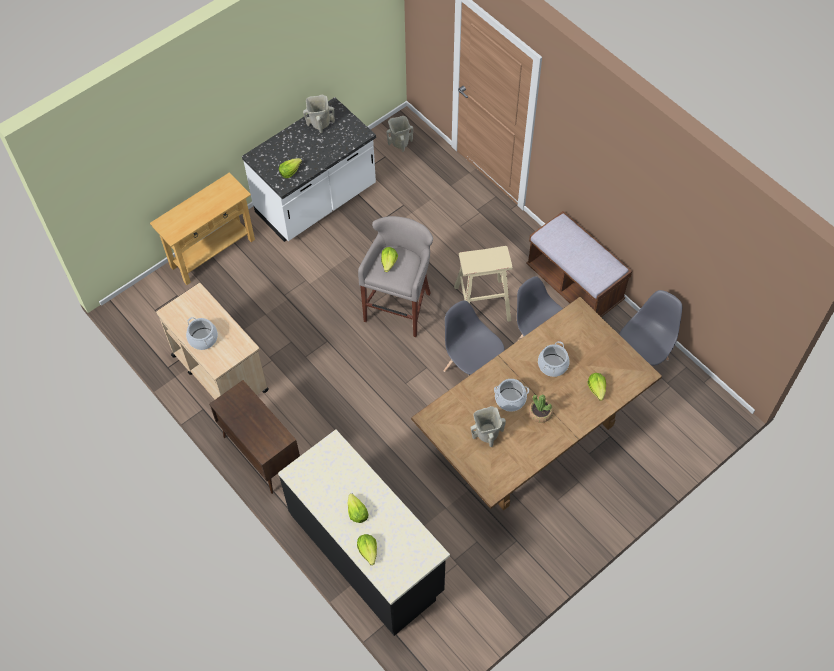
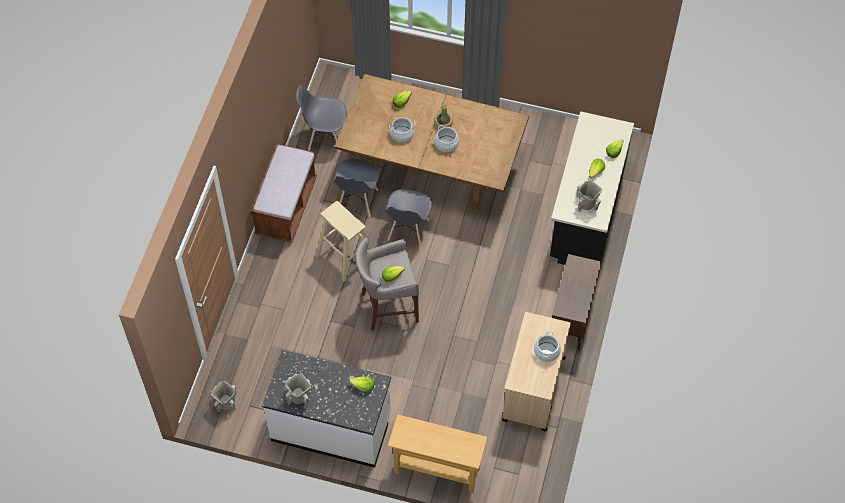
camera: 125 degrees left, 0 degrees up
beige vase [470,406,506,447] -> beige vase moved to [577,180,602,212]

